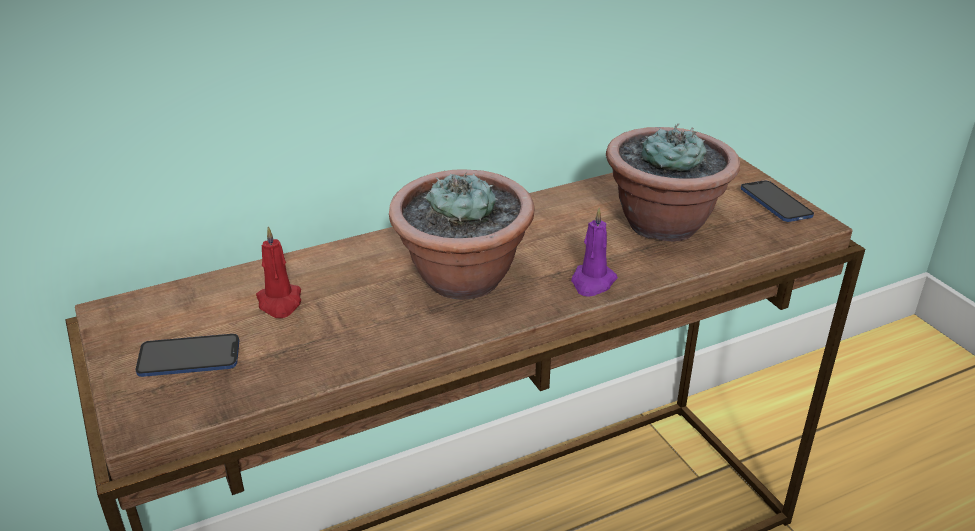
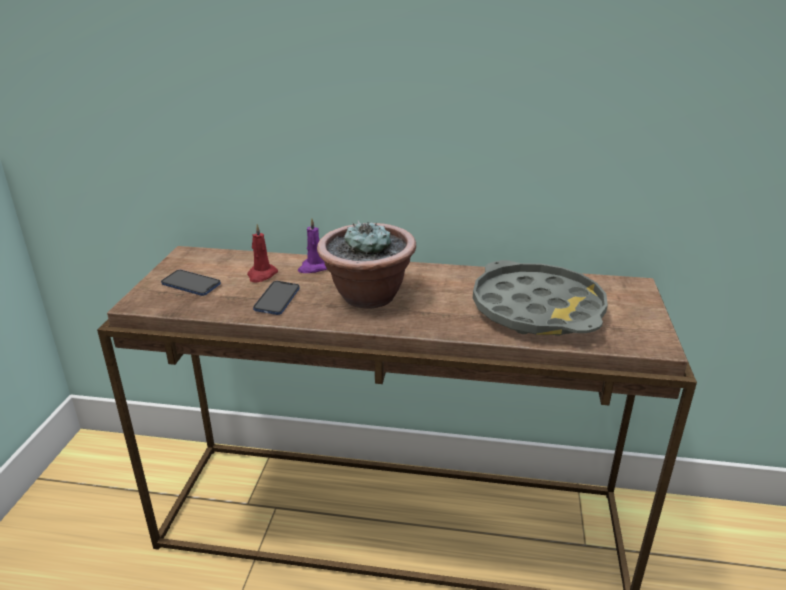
camera: 35 degrees right, 5 degrees down
purple candle [571,208,618,297] -> purple candle moved to [298,218,327,273]
potted plant [606,124,740,242] -> grey tray [473,260,608,336]
phone [741,180,814,222] -> phone moved to [253,281,300,315]

